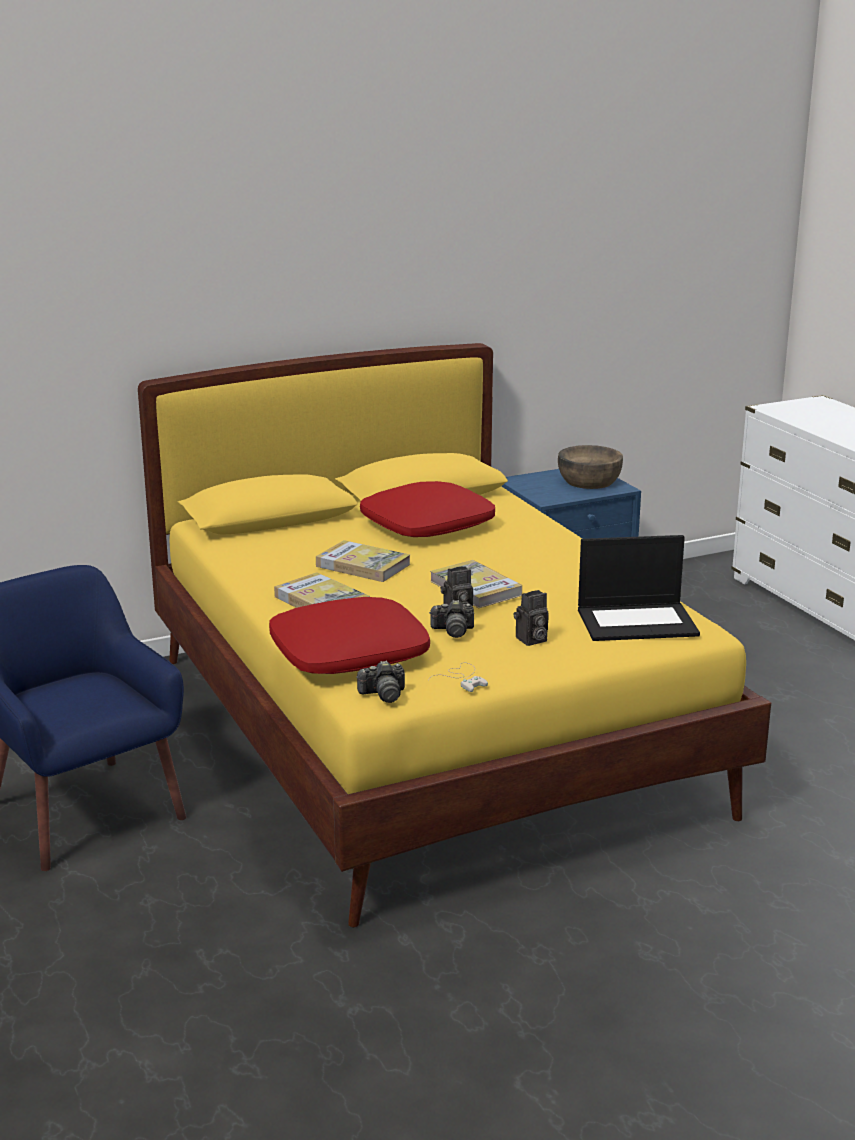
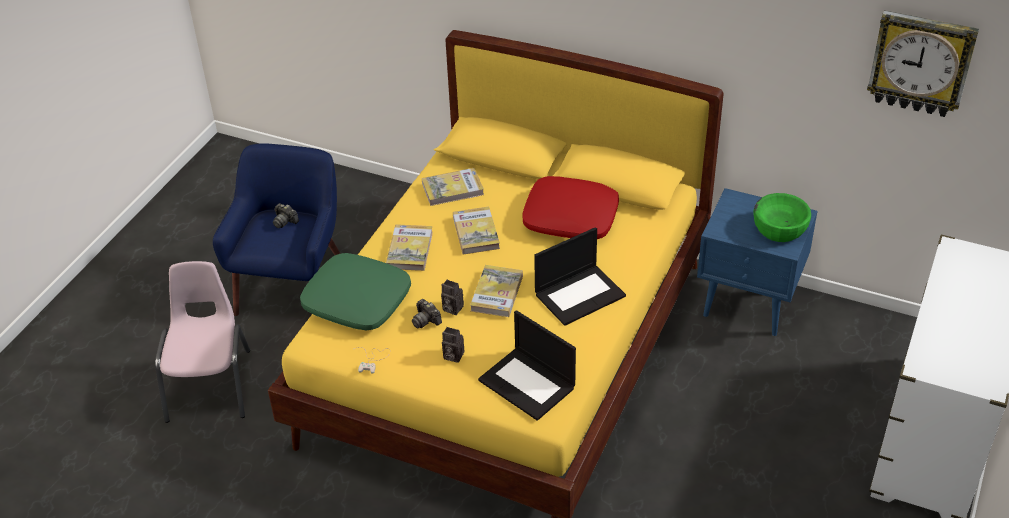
camera: 50 degrees right, 20 degrees up
red pillow [269,597,430,674] -> green pillow [300,253,411,331]
camera [356,661,405,703] -> camera moved to [273,203,299,228]
brown bowl [558,445,623,489] -> green bowl [753,193,811,242]
none -> pink chair [155,261,250,423]
none -> book [422,168,484,206]
none -> laptop [534,227,626,326]
none -> wall clock [867,10,979,117]

